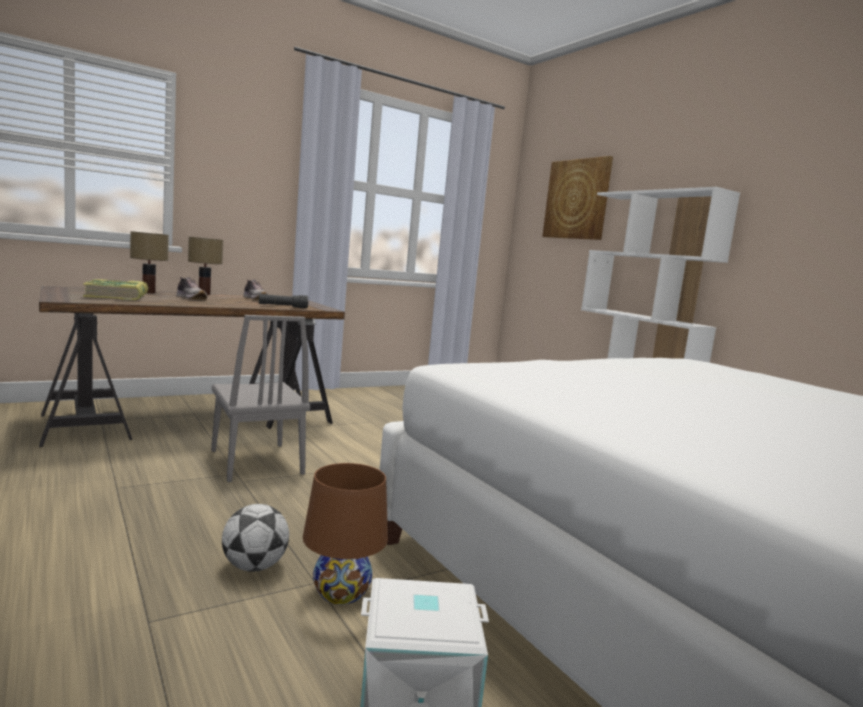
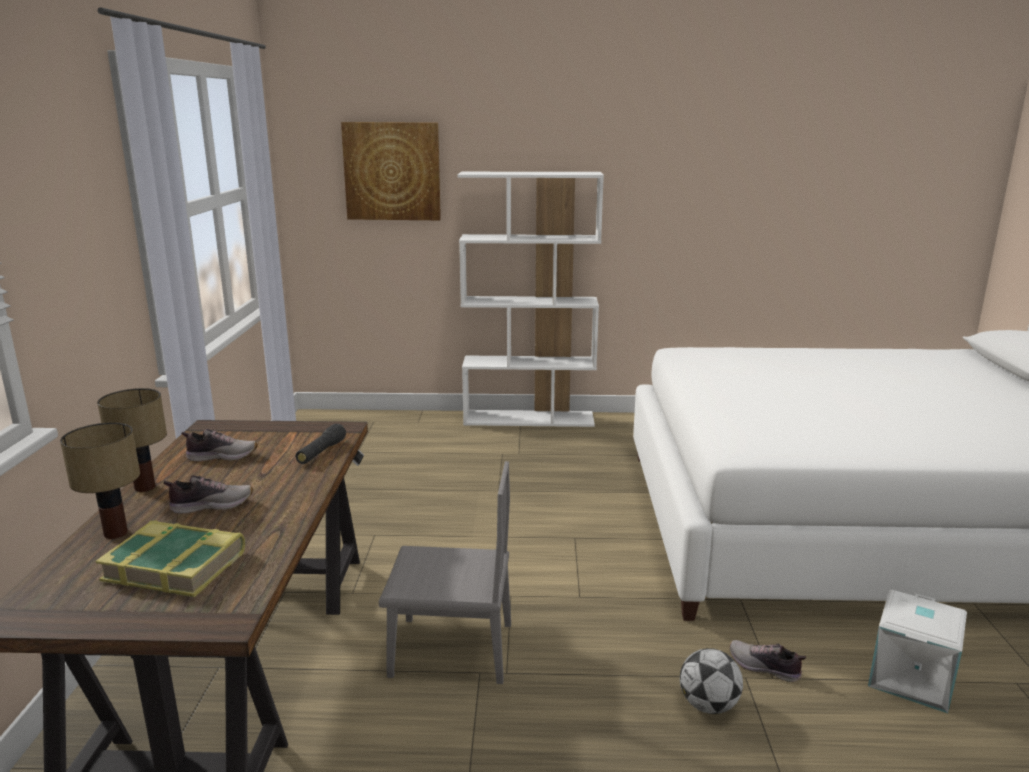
camera: 55 degrees left, 10 degrees up
brown table lamp [303,463,388,605] -> shoe [729,640,806,682]

